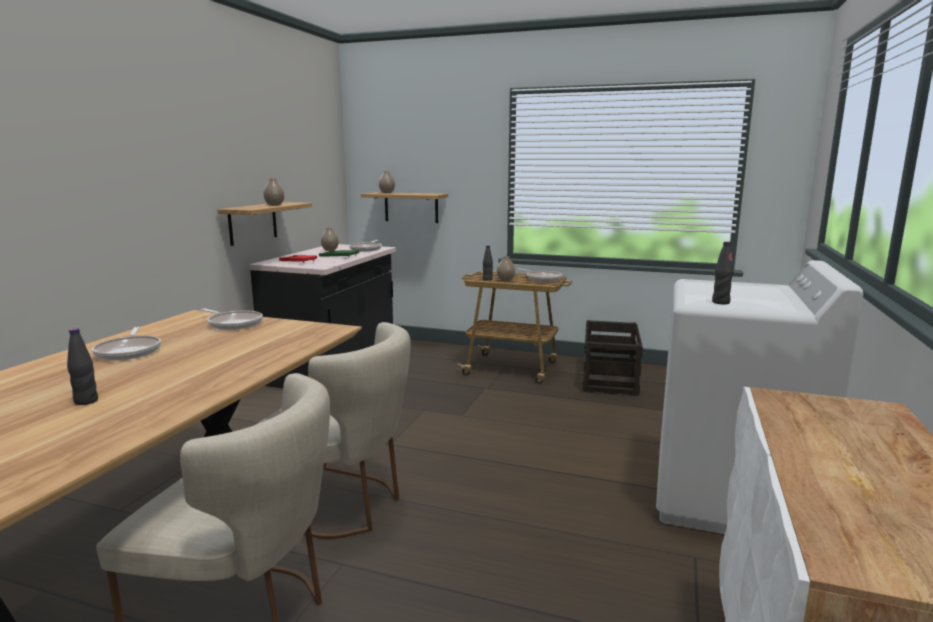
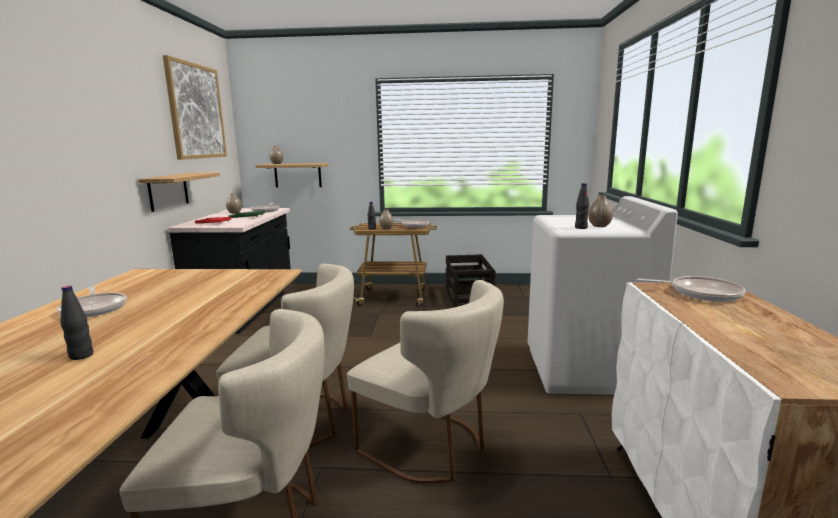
camera: 15 degrees left, 0 degrees up
frying pan [201,309,263,330] -> frying pan moved to [636,276,745,302]
vase [264,178,284,206] -> vase moved to [588,195,613,227]
none -> picture [163,55,227,160]
none -> beige chair [347,280,504,484]

